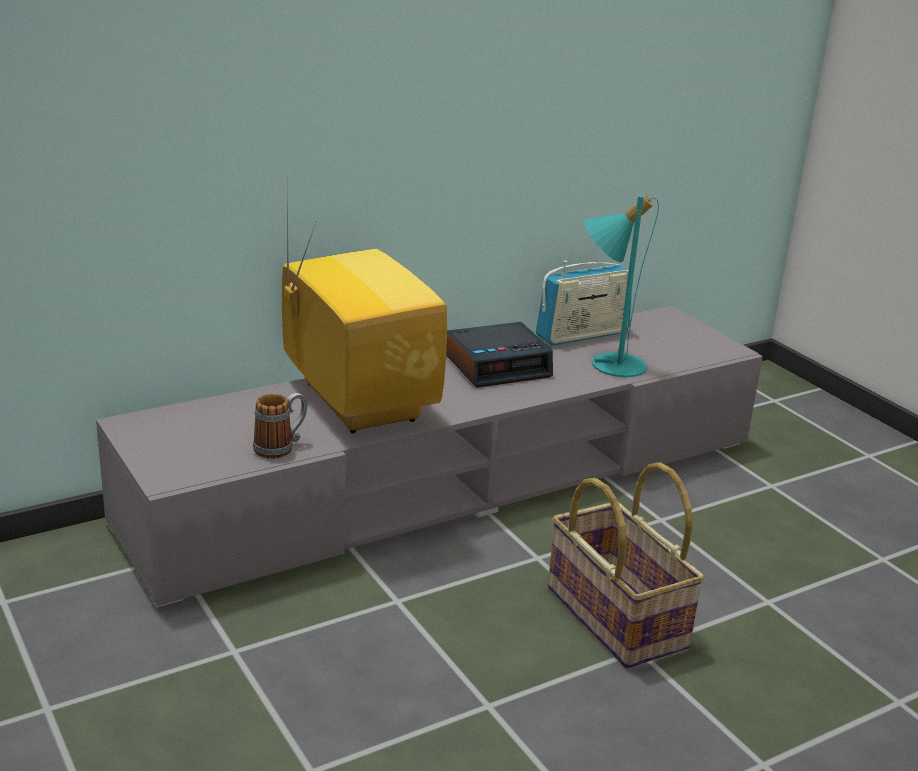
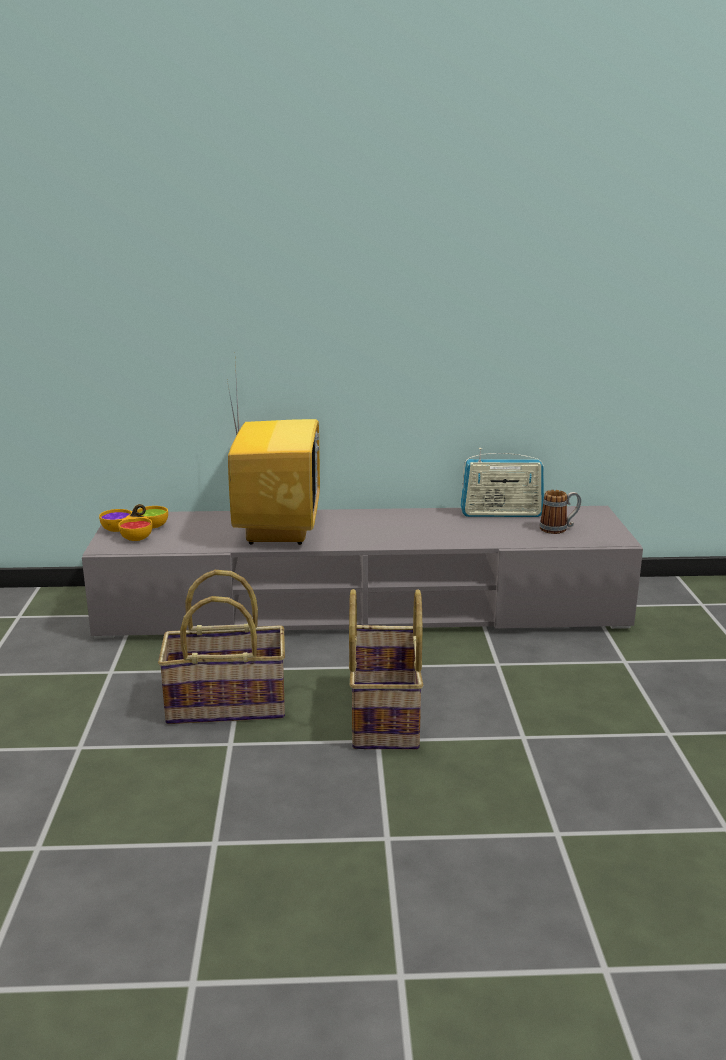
camera: 30 degrees right, 5 degrees down
mug [253,393,307,459] -> mug moved to [539,490,581,534]
alarm clock [446,322,553,388] -> none
turquoise table lamp [585,196,659,377] -> none
none -> bowl [99,504,168,541]
none -> basket [158,570,285,724]

